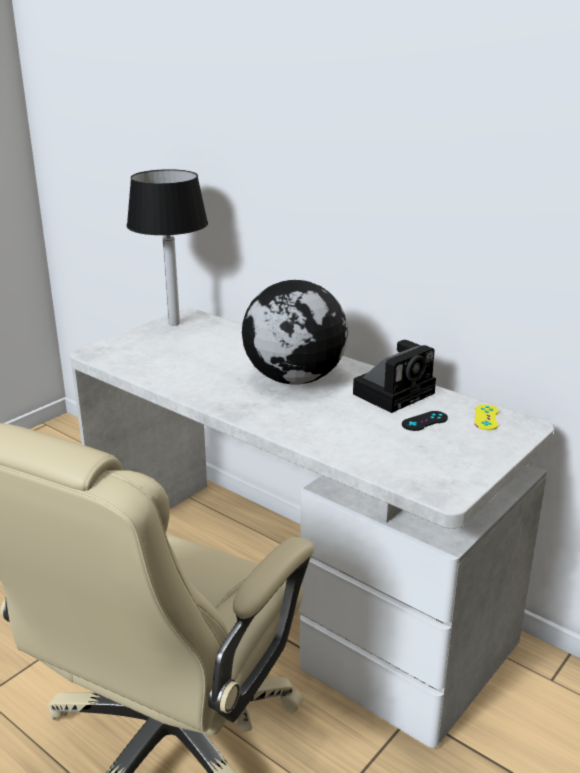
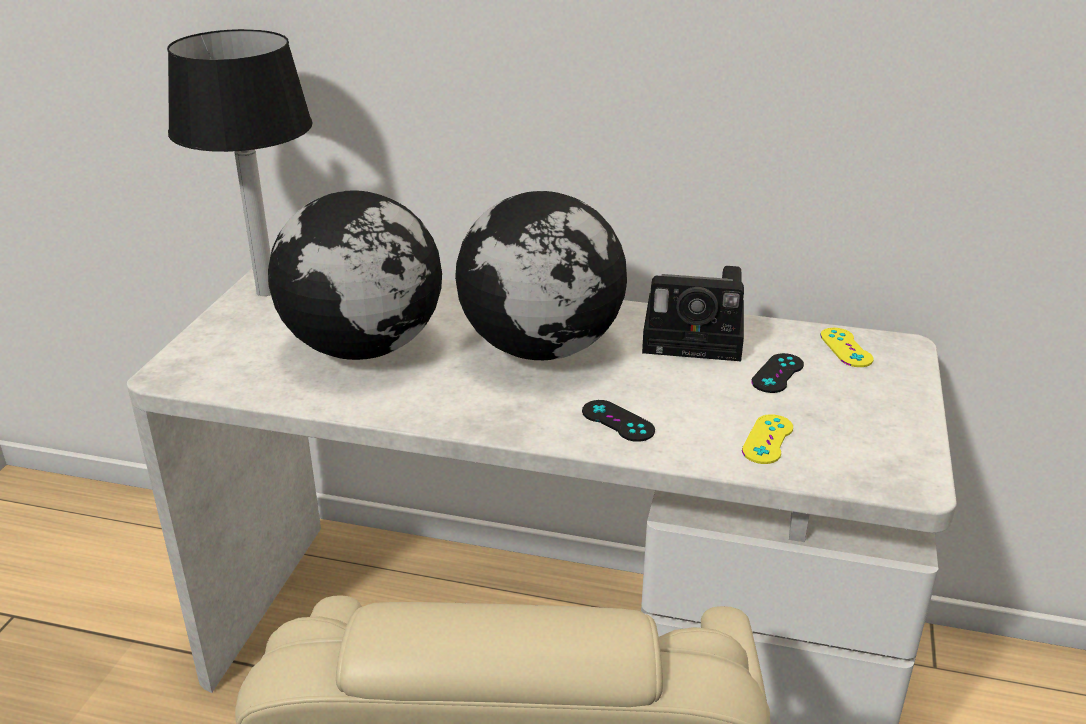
camera: 25 degrees left, 5 degrees up
camera [353,340,436,413] -> camera turned 75 degrees clockwise [642,266,744,361]
none -> globe [268,190,442,360]
none -> black game controller [582,400,655,442]
none -> yellow game controller [742,414,793,464]

